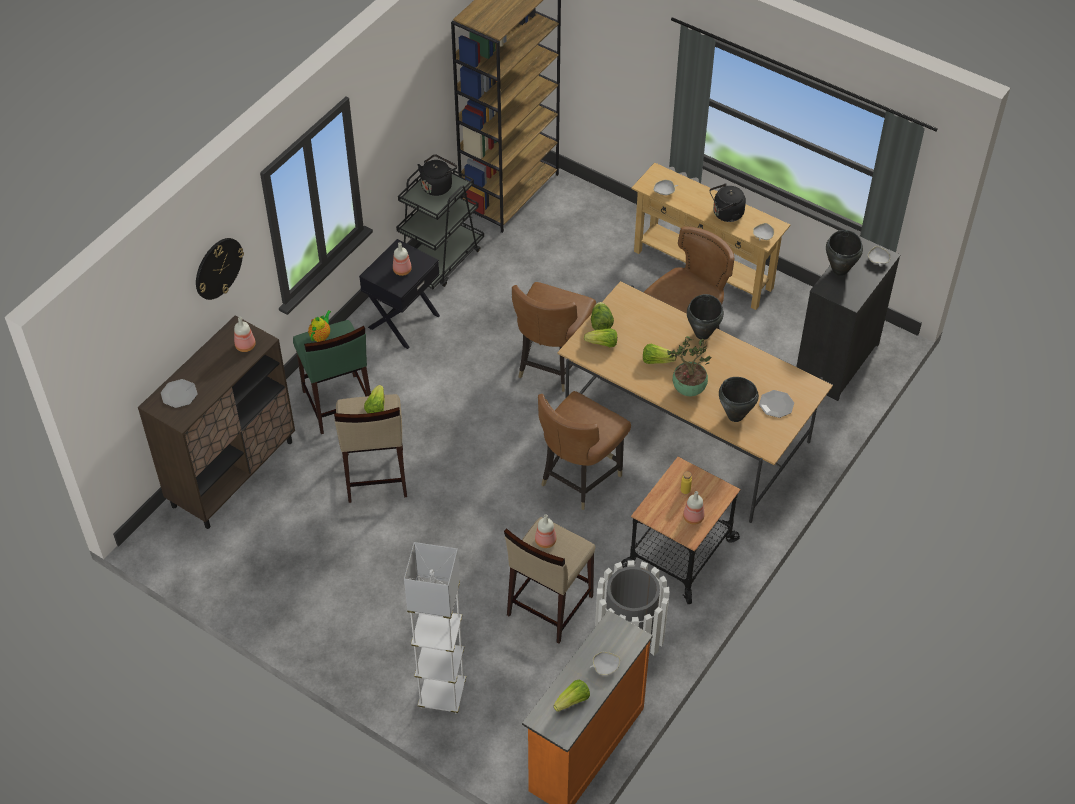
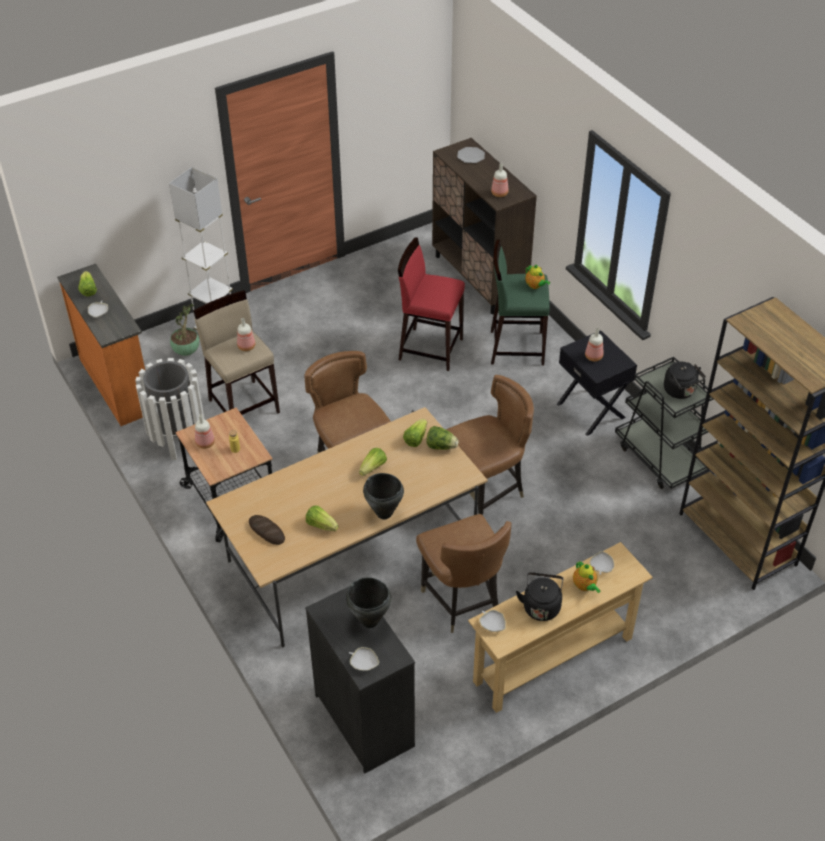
camera: 115 degrees right, 5 degrees down
wall clock [196,238,244,300] -> none
beige stool [334,394,407,503] -> red stool [398,238,465,371]
lettuce [364,385,385,413] -> lettuce moved to [306,506,339,531]
brown chair [512,282,596,392] -> brown chair turned 105 degrees clockwise [446,375,534,515]
potted plant [667,336,711,396] -> potted plant moved to [170,304,199,356]
black cooking pot [719,377,759,422] -> none
plate [759,390,794,418] -> bread [249,515,285,545]
none -> teapot [573,561,600,593]

